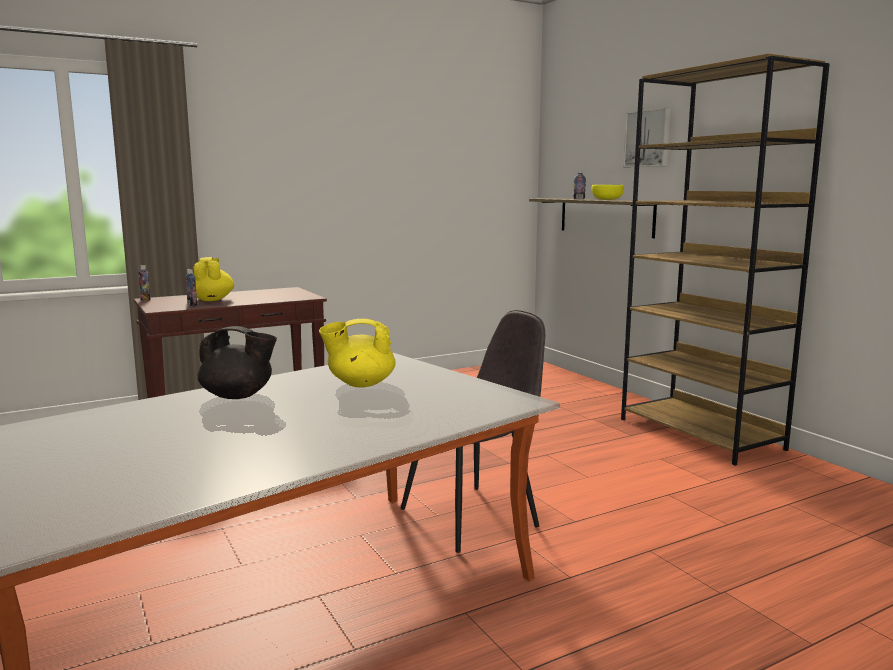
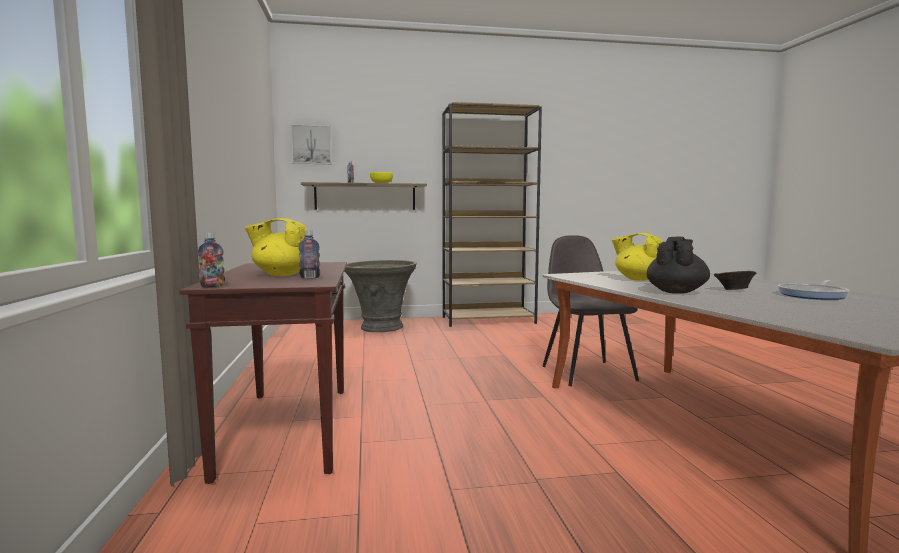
camera: 70 degrees left, 5 degrees down
yellow teapot [319,319,396,388] -> yellow teapot turned 120 degrees clockwise [612,233,663,281]
picture [623,108,671,167] -> picture moved to [291,125,332,164]
none -> grey planter [344,260,417,332]
none -> brown bowl [714,271,756,290]
none -> frying pan [778,280,850,300]

